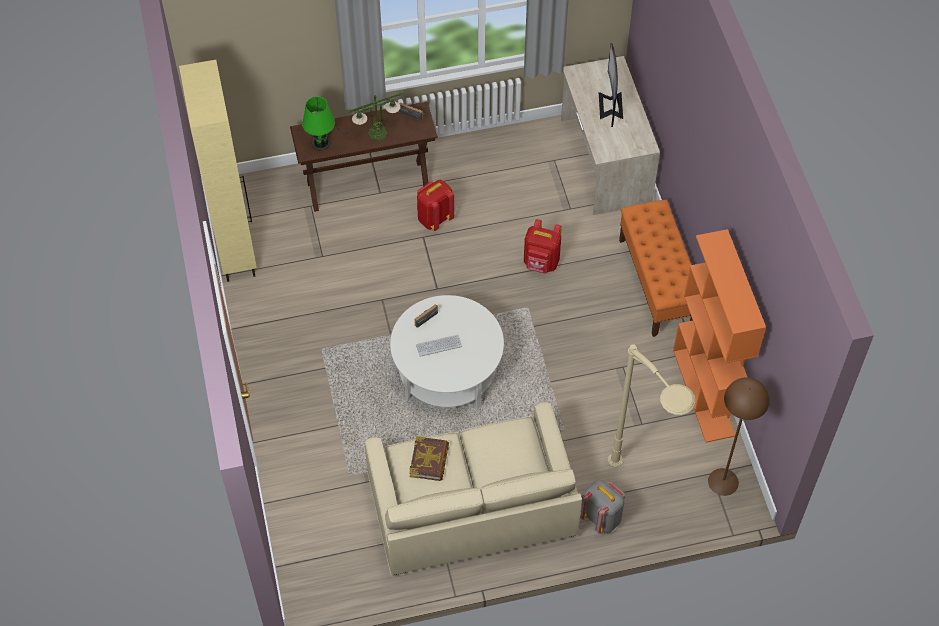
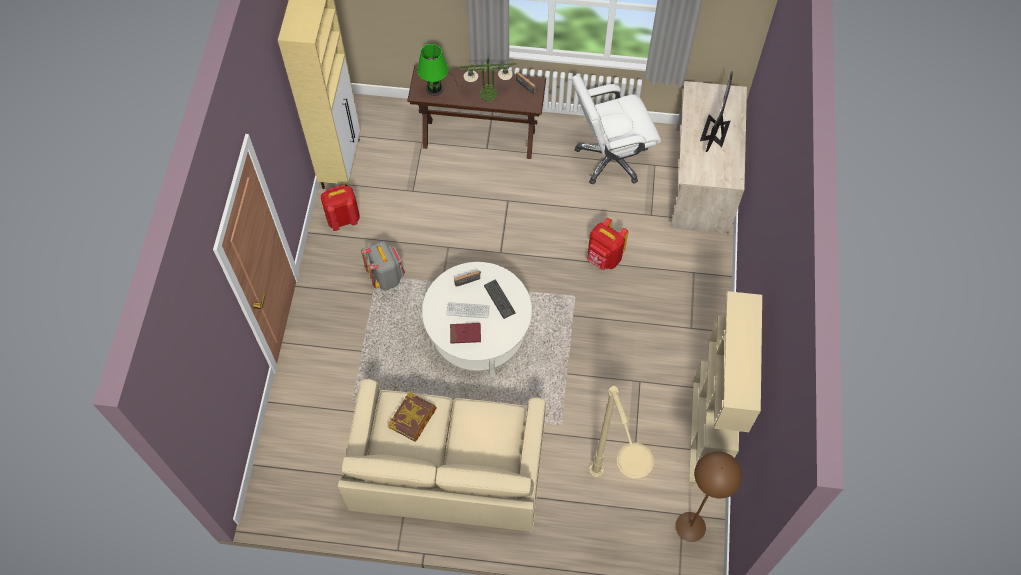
camera: 20 degrees right, 5 degrees up
red backpack [417,180,454,231] -> red backpack moved to [321,185,360,231]
grey backpack [580,480,625,534] -> grey backpack moved to [361,241,405,290]
orange bench [619,200,693,337] -> none
orange bookcase [673,229,766,443] -> beige bookcase [689,291,762,483]
none -> red book [450,323,481,344]
none -> keyboard [484,280,515,319]
none -> white office chair [572,75,661,184]

